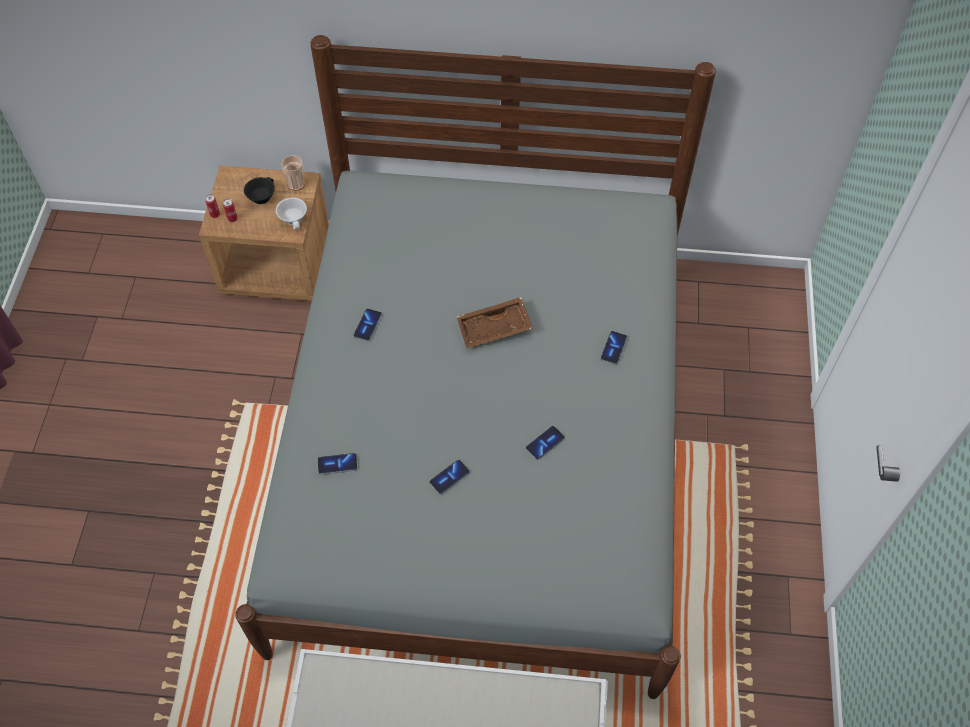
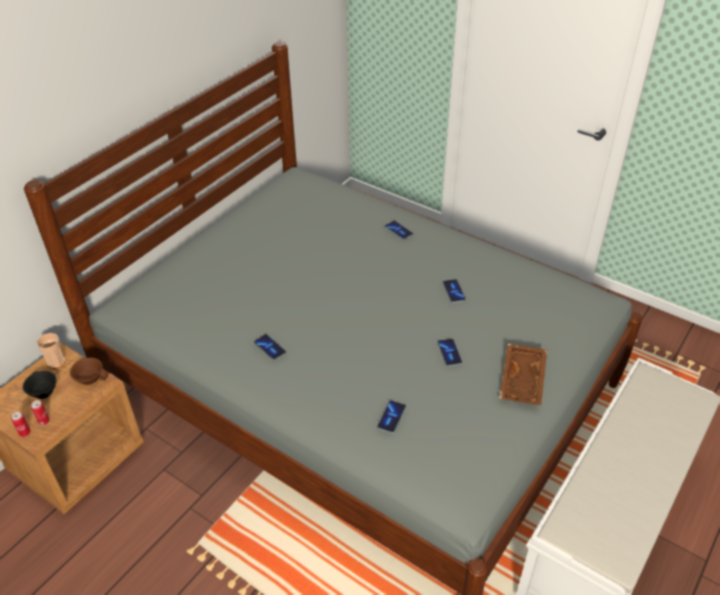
camera: 60 degrees left, 15 degrees down
white cup [276,197,307,230] -> brown cup [70,358,108,385]
brown tray [457,297,533,348] -> brown tray moved to [500,344,547,405]

